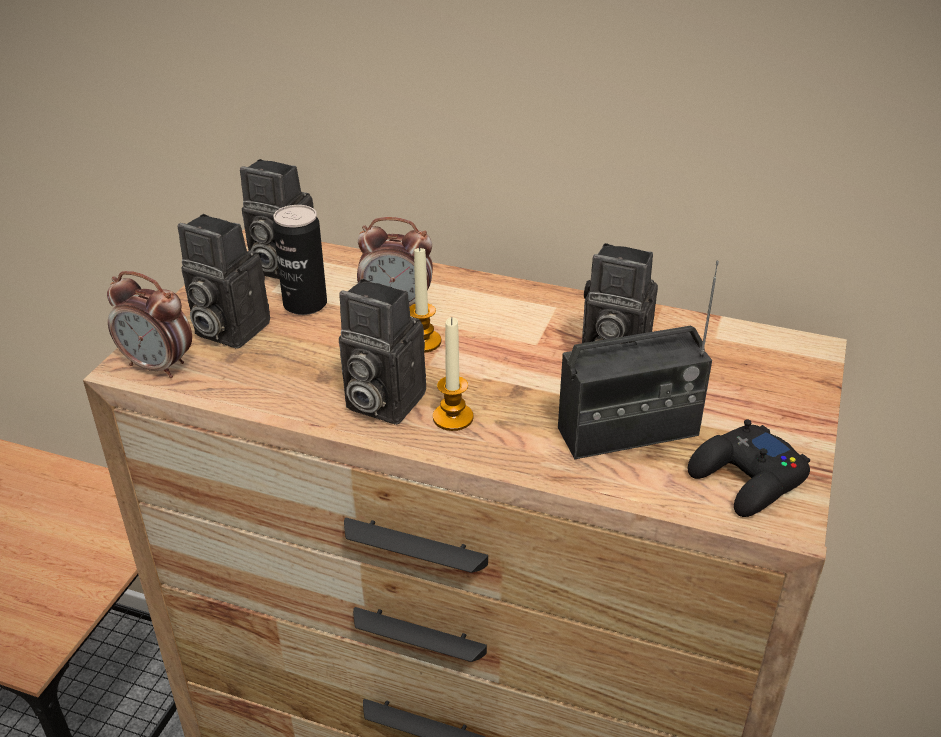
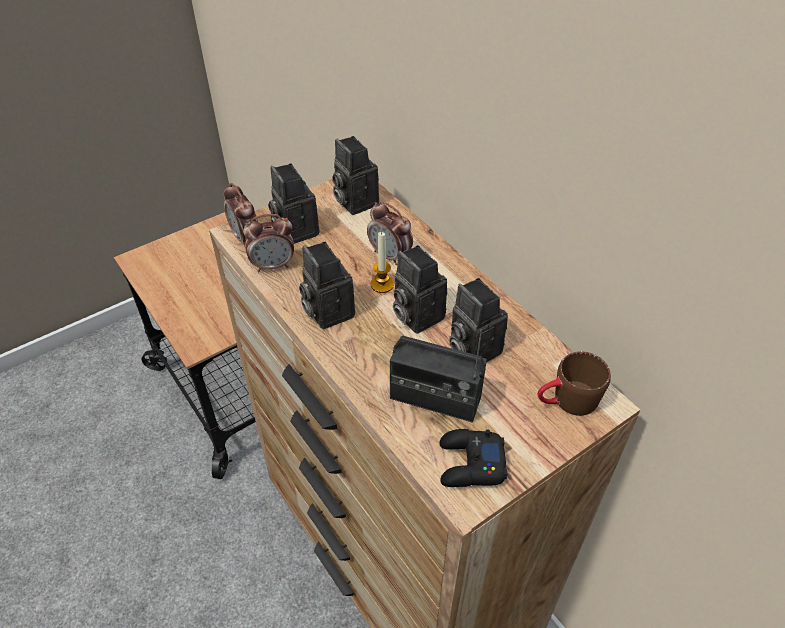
camera: 35 degrees right, 10 degrees up
can [273,205,327,315] -> none
candle [433,317,473,431] -> none
none -> alarm clock [243,214,294,272]
none -> camera [393,245,447,333]
none -> brown mug [538,351,611,416]

